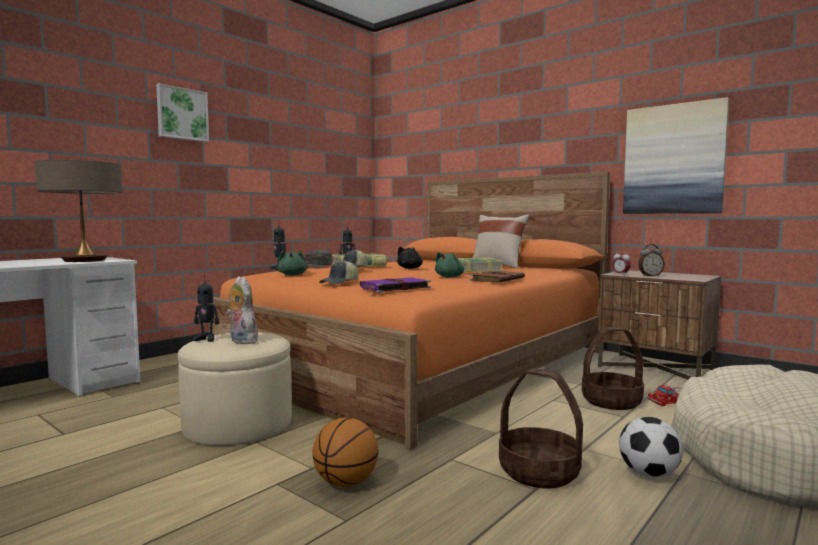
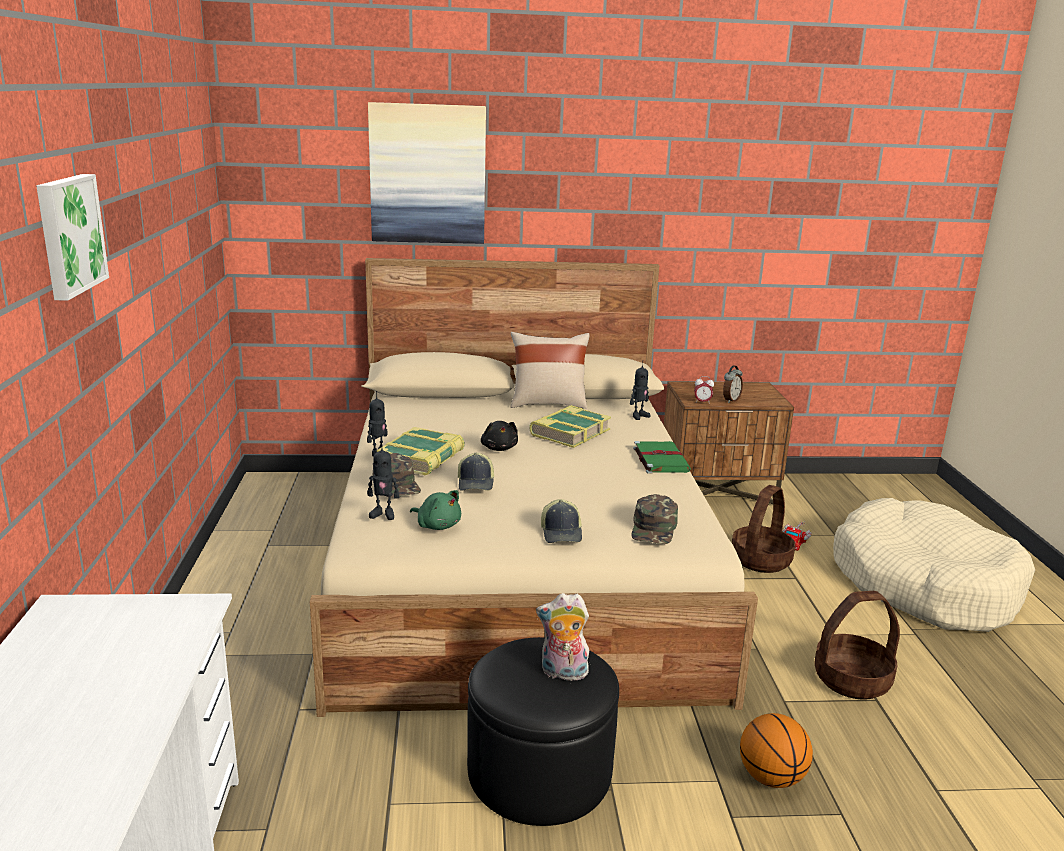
camera: 45 degrees left, 15 degrees up
table lamp [34,160,122,262] -> none
beige ottoman [178,332,292,446] -> black ottoman [467,637,619,826]
toy robot [193,275,219,342] -> toy robot moved to [630,363,651,420]
orange bed [209,172,610,450] -> beige bed [310,258,758,717]
purple book [360,277,431,292] -> green cap [631,494,678,544]
green plush toy [435,252,464,277] -> none
brown book [469,270,525,283] -> green book [633,441,691,473]
football [619,417,683,478] -> none
picture [623,97,729,214] -> picture moved to [368,102,486,244]

